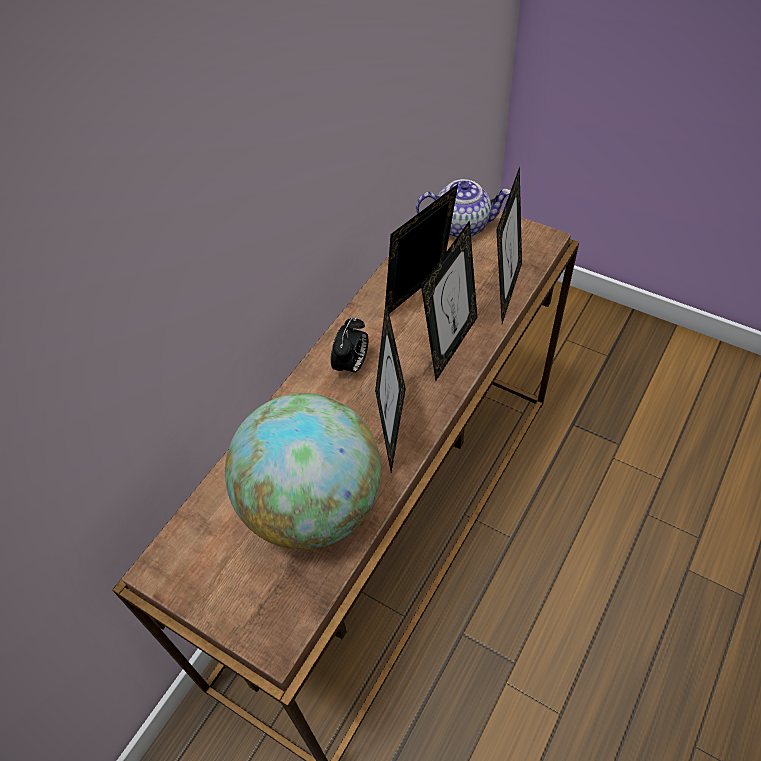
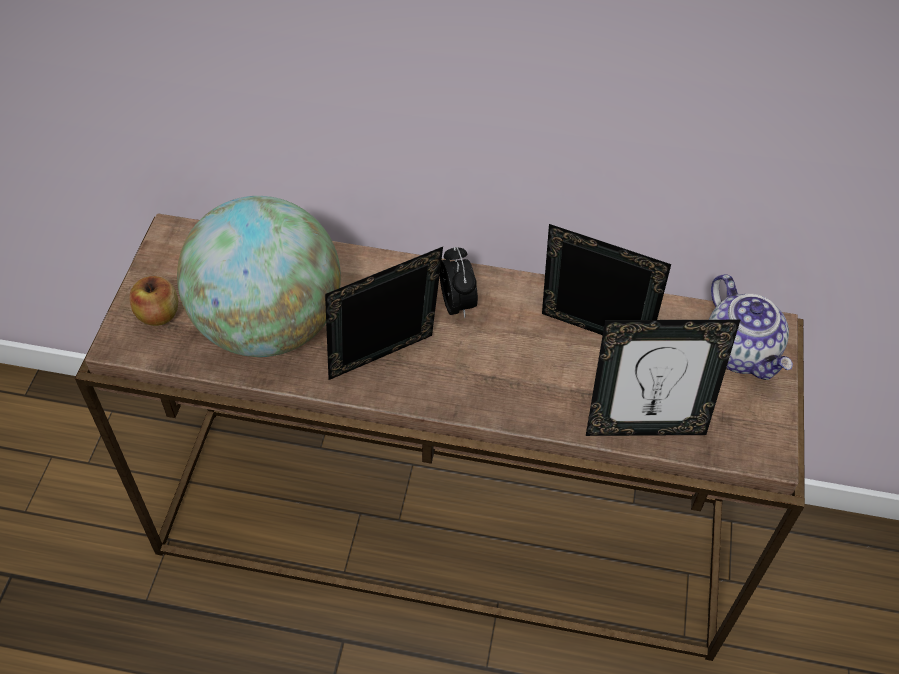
camera: 65 degrees right, 0 degrees up
alarm clock [331,318,368,378] -> alarm clock turned 105 degrees counterclockwise [440,247,478,318]
picture frame [421,220,477,380] -> none
none -> apple [129,276,178,326]

